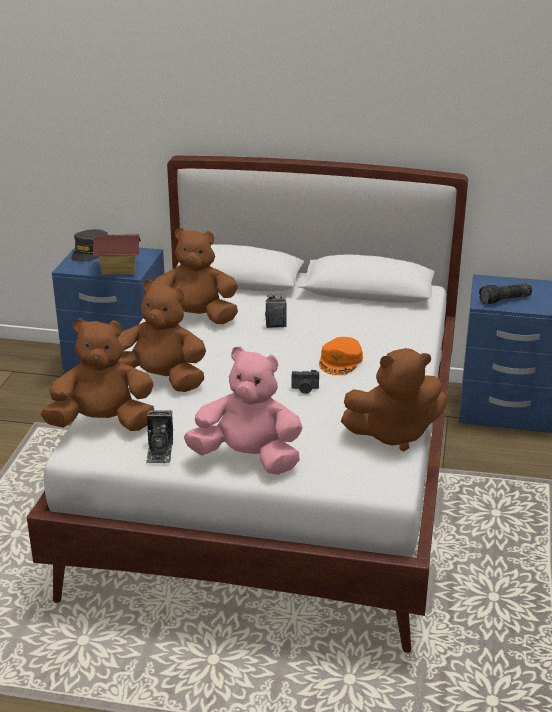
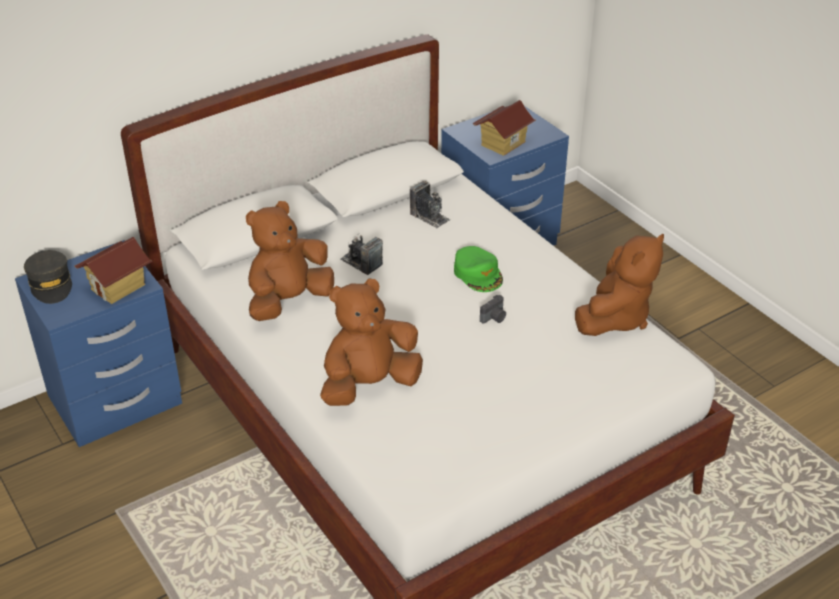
camera: 45 degrees left, 10 degrees up
brown plush toy [41,318,155,431] -> none
camera [146,410,173,464] -> camera moved to [410,181,450,228]
pink plush toy [184,346,303,475] -> none
orange cap [319,337,363,375] -> green cap [454,246,503,292]
flashlight [479,283,532,304] -> toy house [472,100,536,156]

